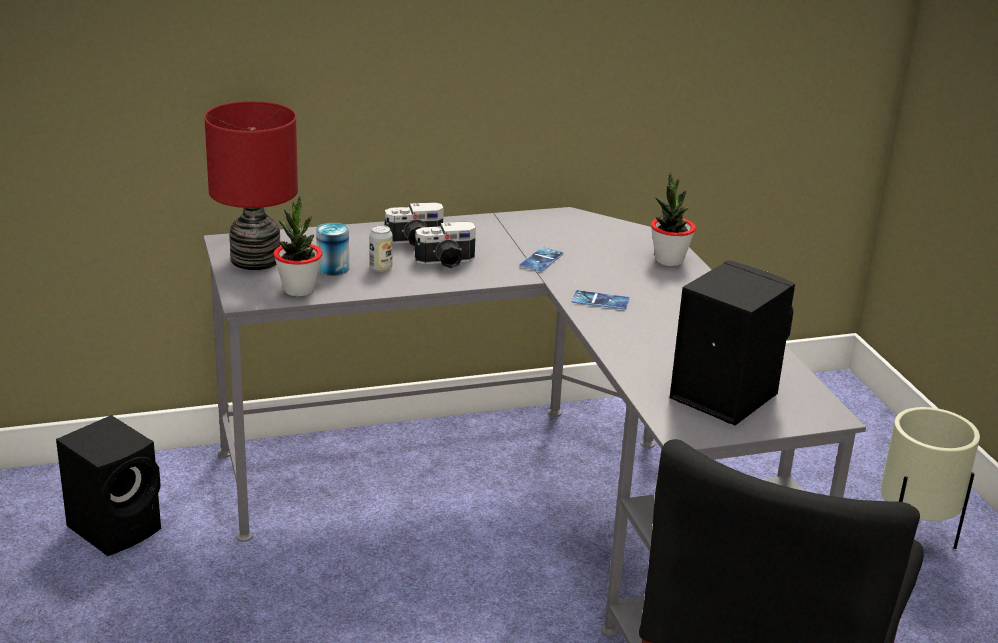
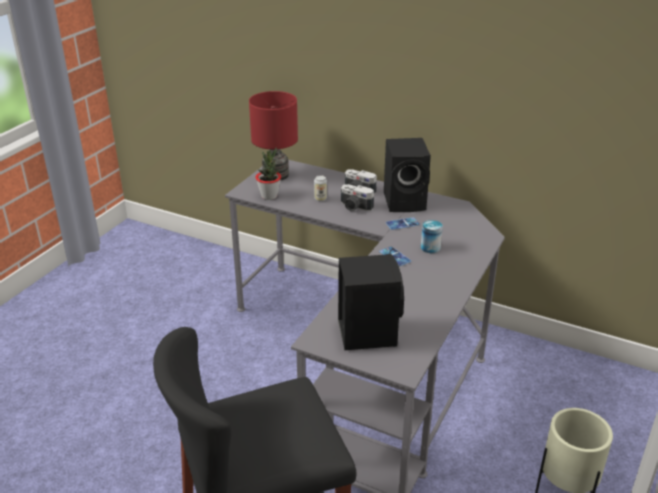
camera: 45 degrees right, 5 degrees up
black speaker [56,415,161,556] -> black speaker moved to [384,138,431,212]
can [316,223,349,276] -> can moved to [421,220,443,253]
potted plant [651,173,696,266] -> none

